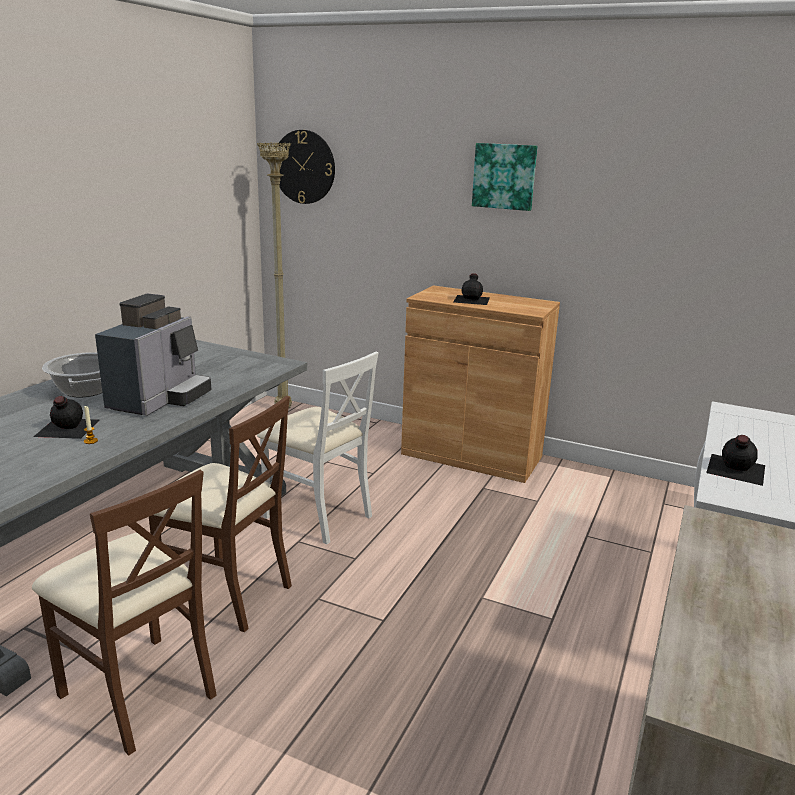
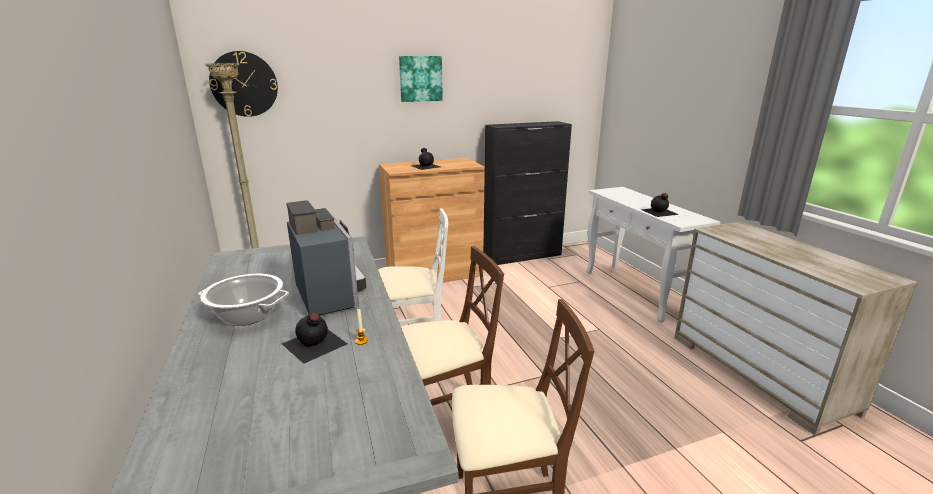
camera: 45 degrees left, 0 degrees up
none -> black cabinet [483,121,572,265]

